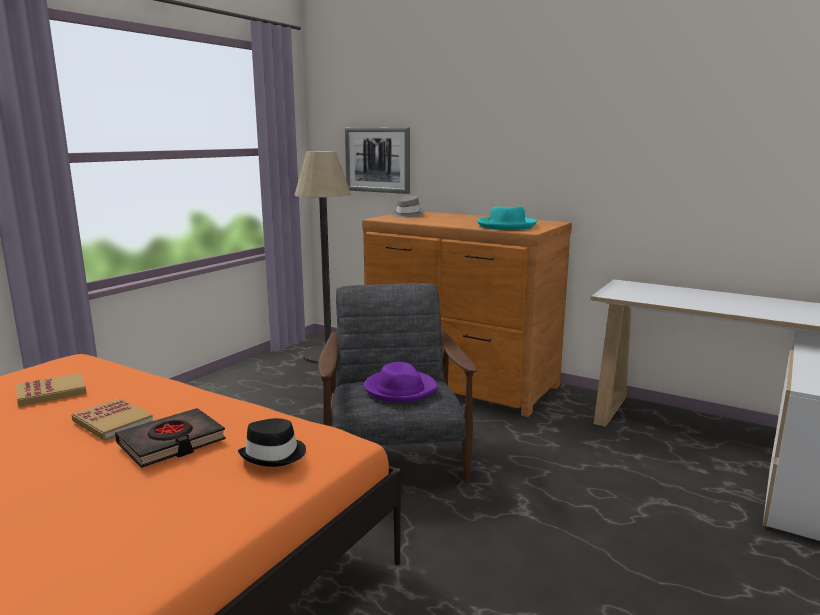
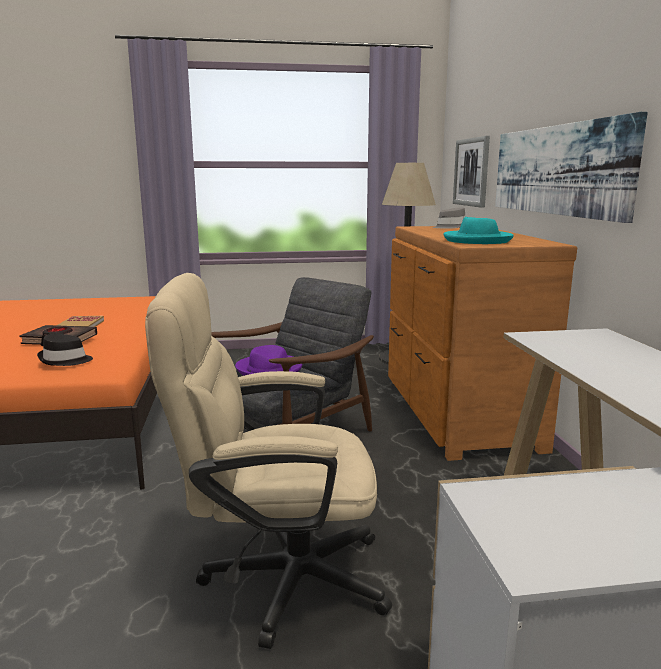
camera: 50 degrees right, 0 degrees up
book [16,373,87,407] -> none
none -> beige office chair [145,273,392,649]
none -> picture [495,112,648,223]

